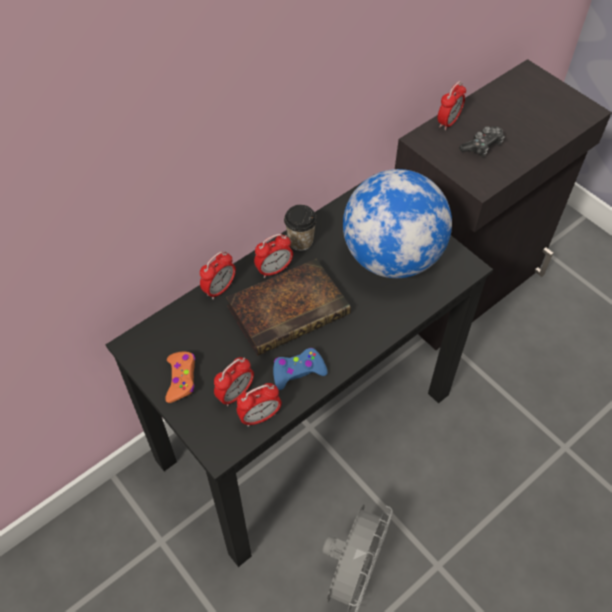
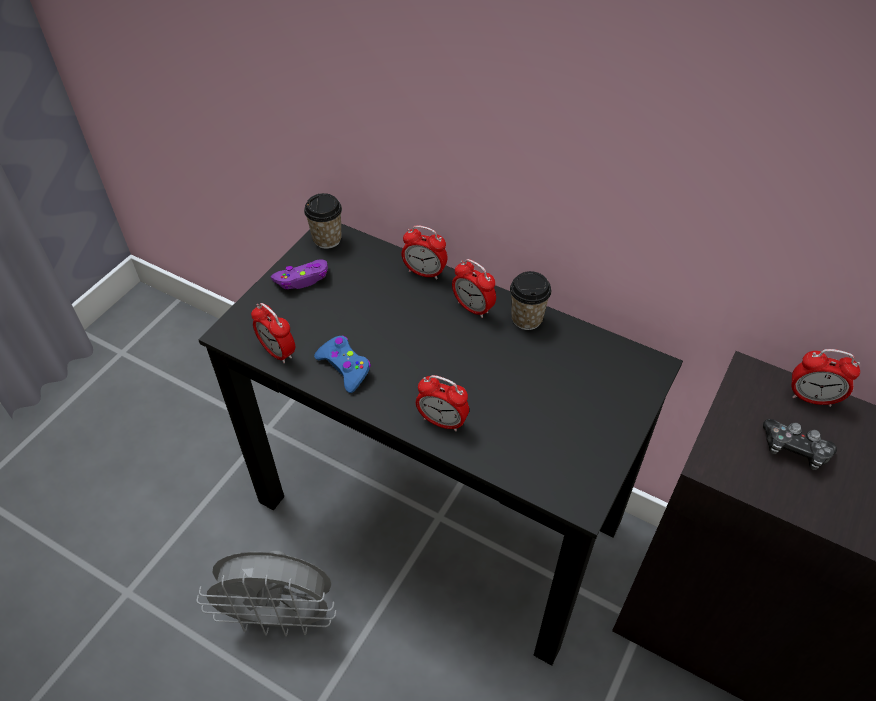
camera: 70 degrees right, 5 degrees down
orange game controller [165,352,195,403] -> purple game controller [271,259,328,289]
alarm clock [214,357,254,406] -> alarm clock moved to [416,375,469,431]
book [226,259,351,356] -> none
globe [343,169,452,278] -> none
none -> cup [304,193,342,249]

